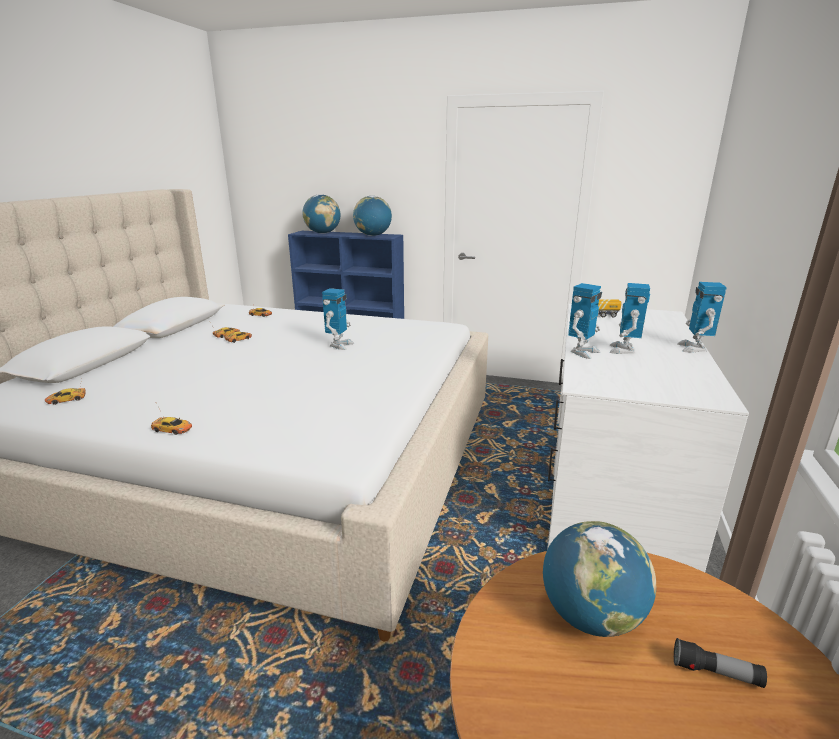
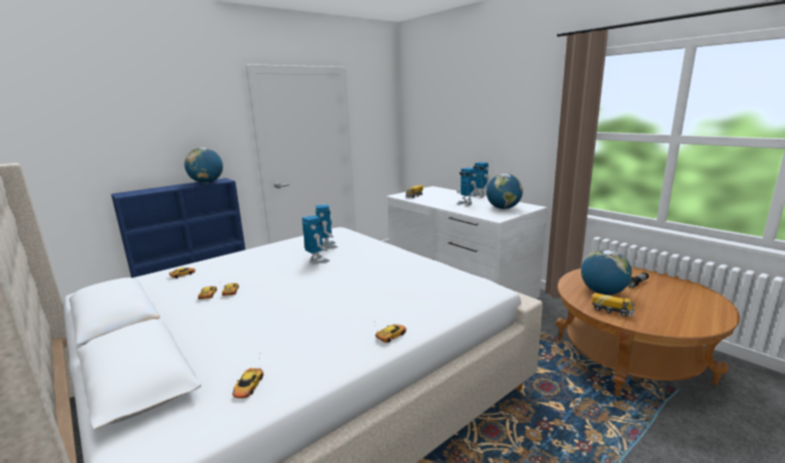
camera: 55 degrees left, 5 degrees down
globe [302,194,340,234] -> globe moved to [486,174,523,209]
toy robot [568,283,602,359] -> toy robot moved to [315,204,338,248]
none -> toy truck [592,293,635,317]

